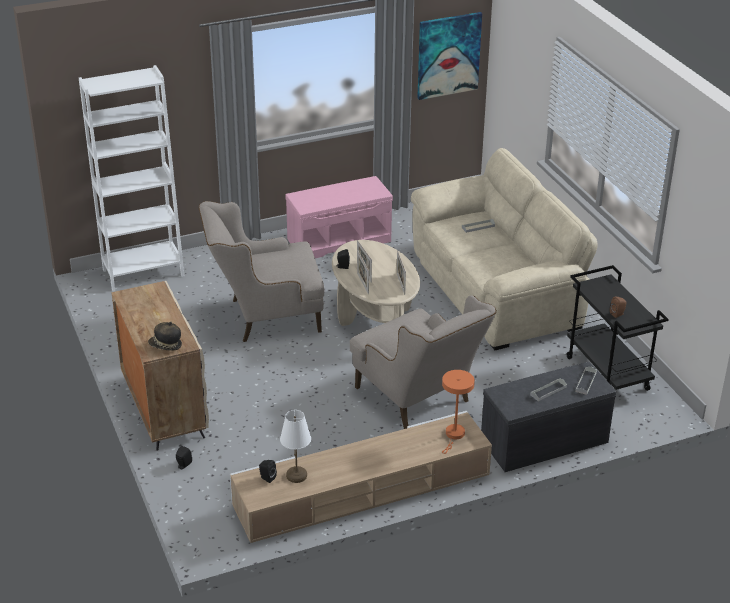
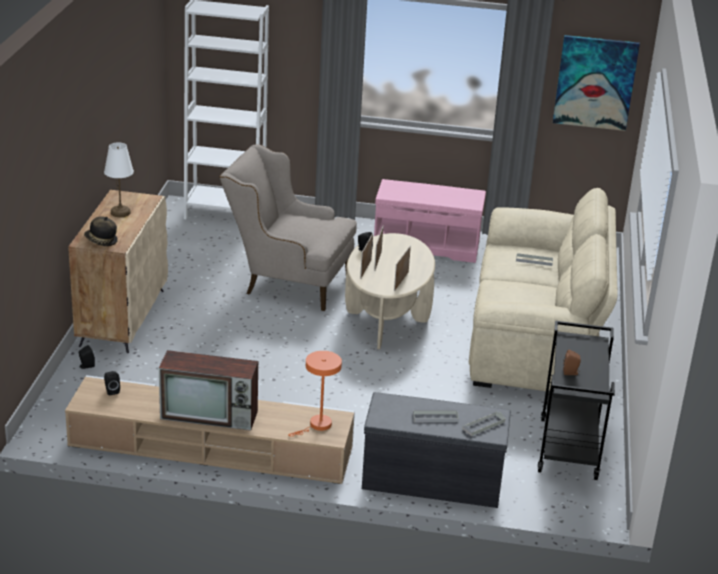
camera: 30 degrees right, 5 degrees down
white table lamp [280,410,311,483] -> white table lamp moved to [104,142,134,217]
beige armchair [350,295,497,429] -> none
none -> television [159,350,258,431]

